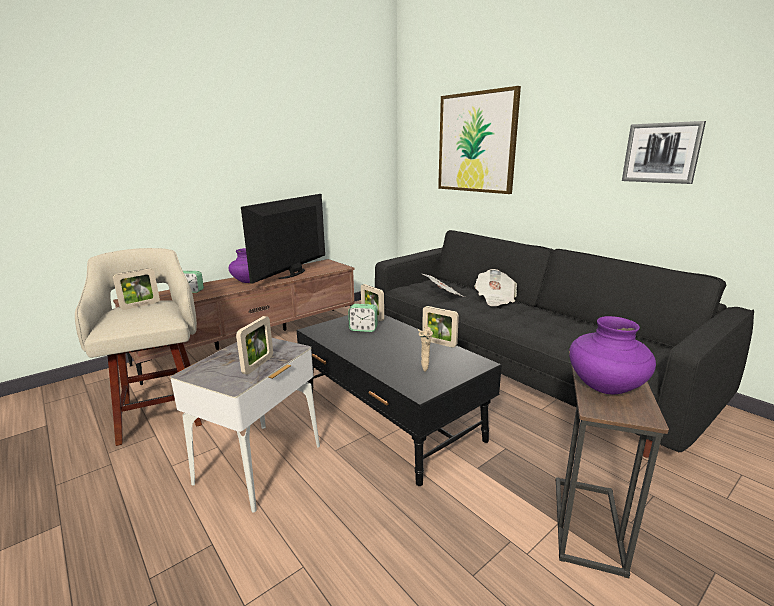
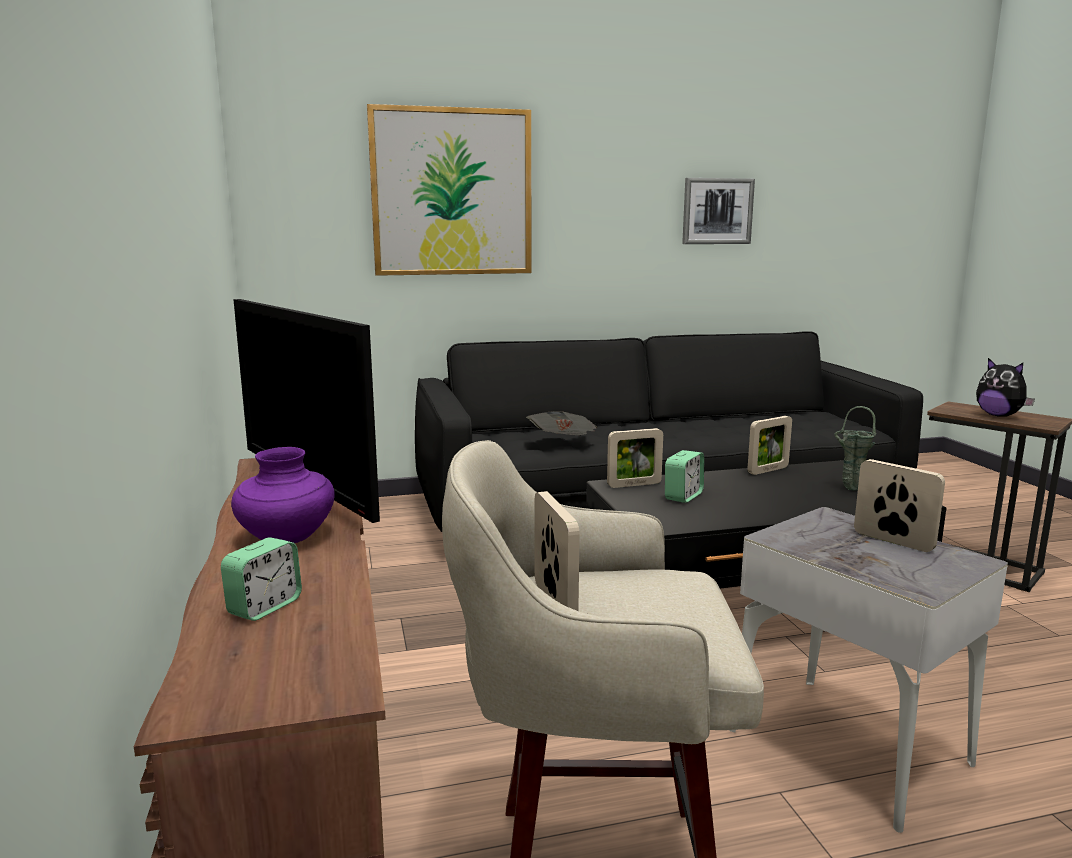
camera: 65 degrees left, 5 degrees down
beige vase [418,312,433,372] -> green vase [834,406,876,491]
newspaper [475,269,517,306] -> none
purple vase [569,316,656,394] -> plush toy [976,358,1035,417]

